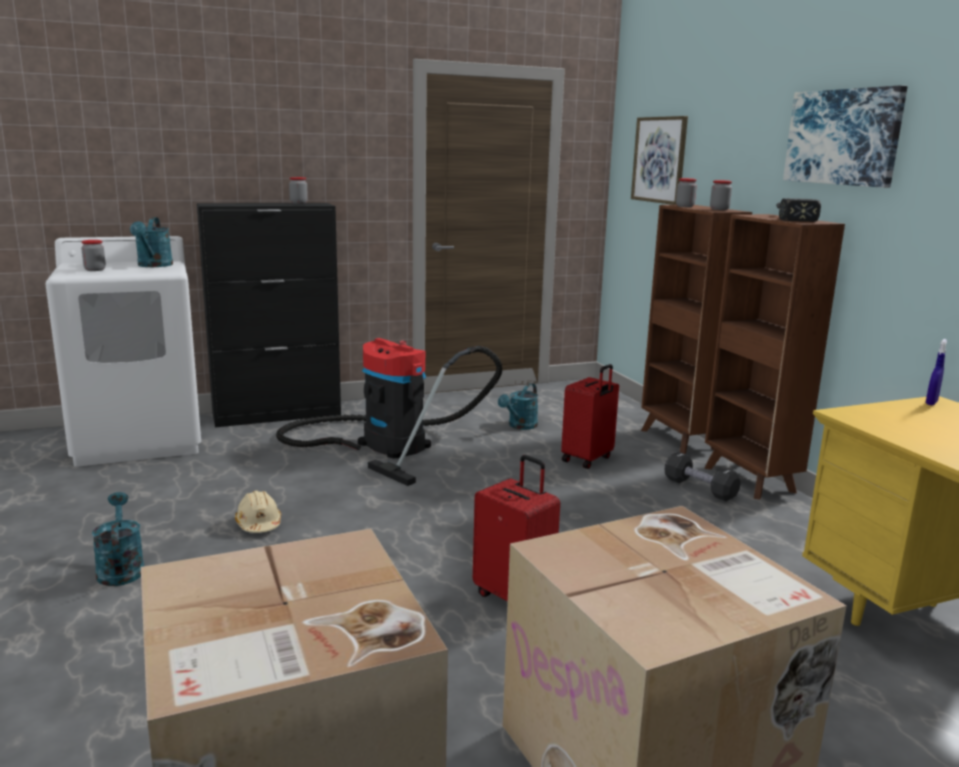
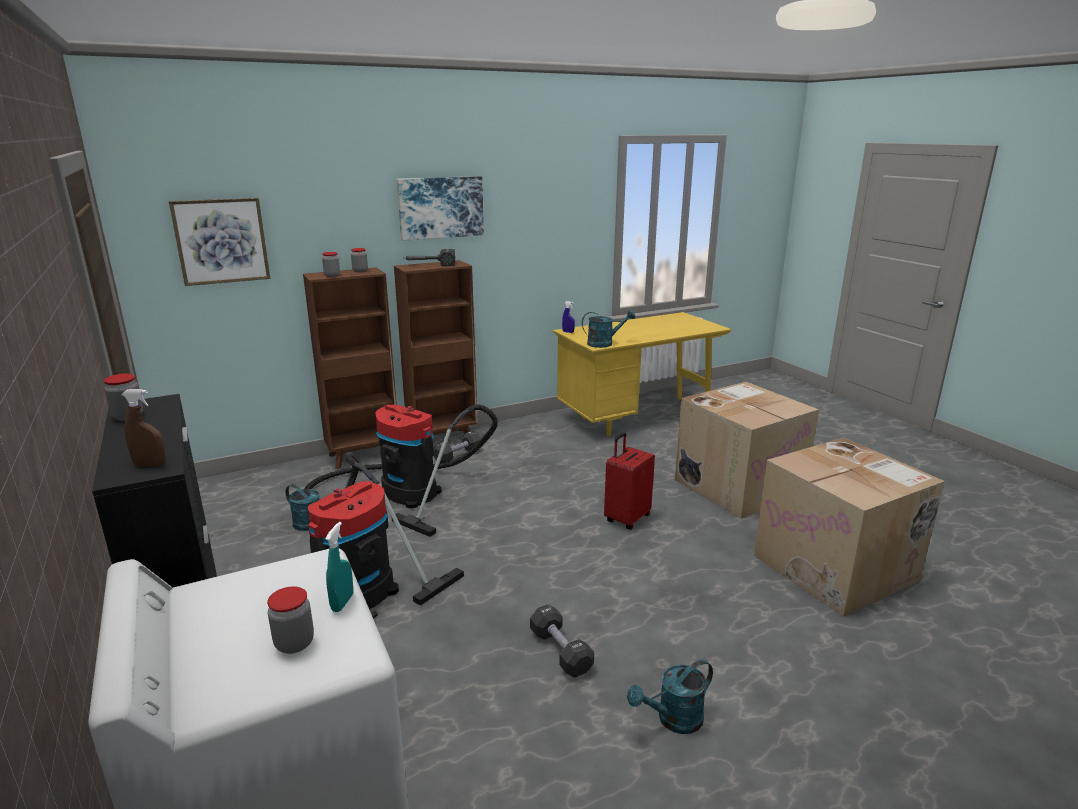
camera: 95 degrees left, 5 degrees up
turquoise watering can [130,217,173,267] -> turquoise watering can moved to [582,309,636,348]
beige hard hat [235,490,281,533] -> black dumbbell [530,604,594,678]
red suitcase [561,364,619,469] -> vacuum cleaner [304,404,498,537]
none -> brown spray bottle [122,389,166,466]
none -> turquoise spray bottle [326,522,353,612]

